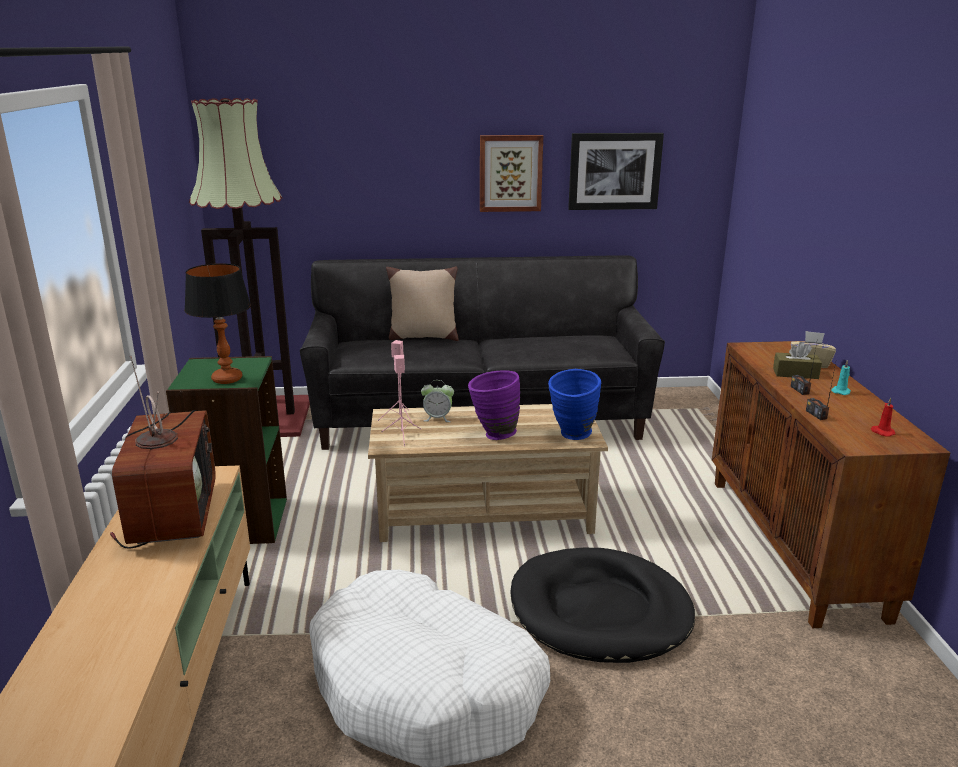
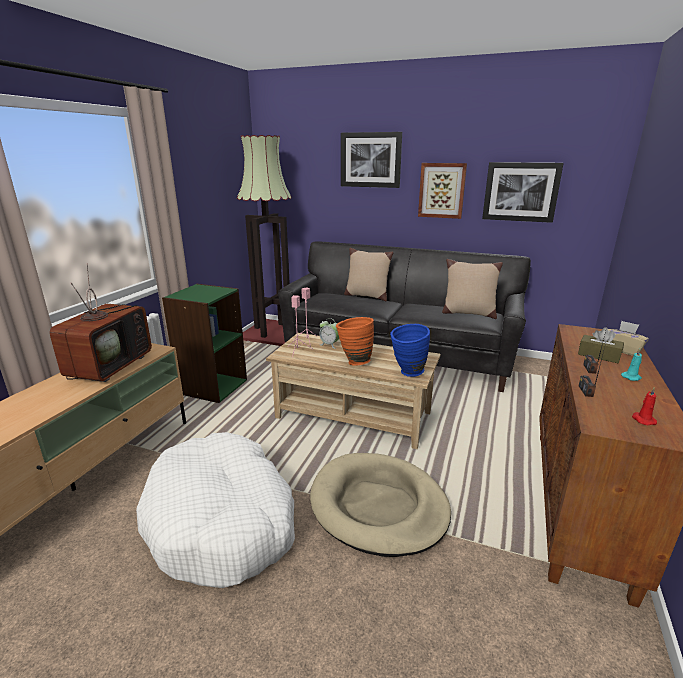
camera: 25 degrees right, 0 degrees up
table lamp [184,263,251,384] -> none
purple vase [468,370,520,440] -> orange vase [336,317,374,365]
black dog bed [510,548,695,663] -> beige dog bed [310,453,451,557]
none -> picture [341,132,402,188]
none -> beige pillow [442,259,503,319]

